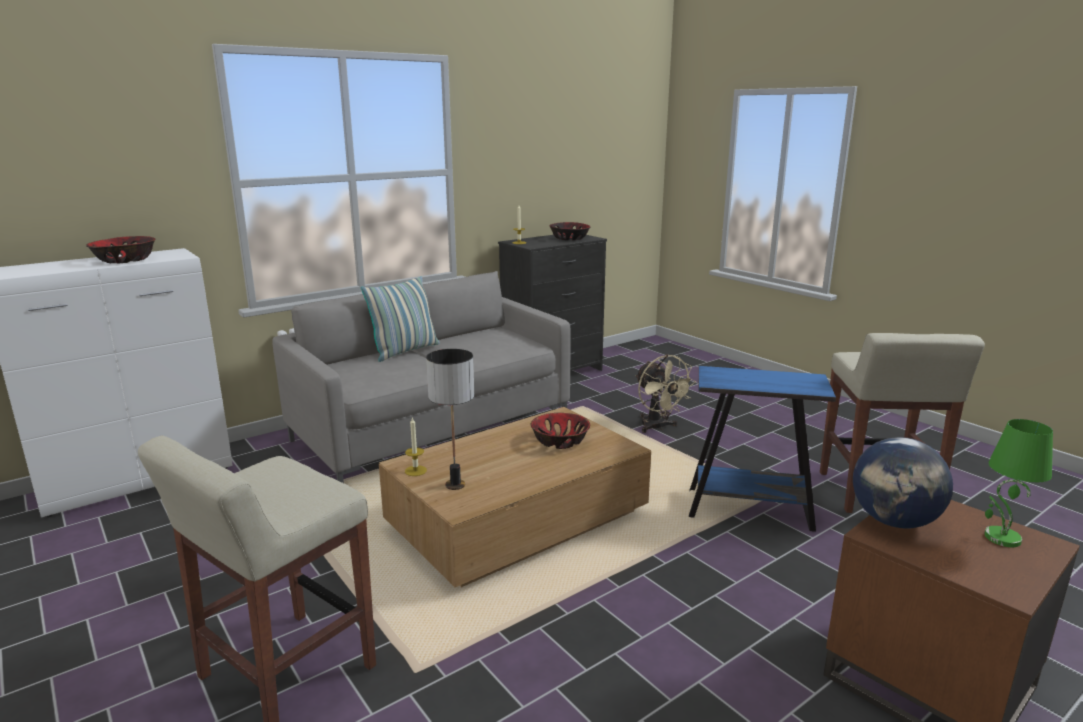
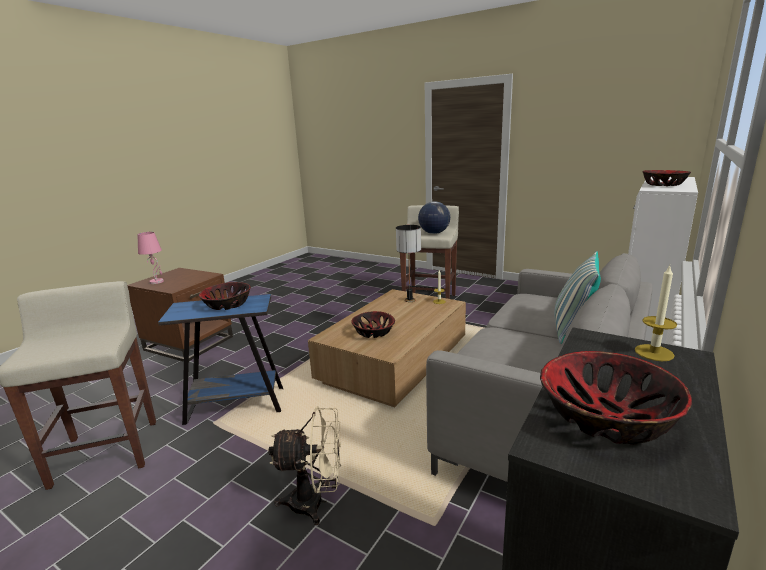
camera: 160 degrees right, 0 degrees up
beige fan [635,355,696,433] -> beige fan turned 135 degrees clockwise [268,406,341,525]
globe [853,437,953,529] -> globe moved to [418,201,450,234]
green table lamp [985,419,1053,547] -> pink table lamp [137,232,164,284]
none -> bowl [199,282,251,310]

